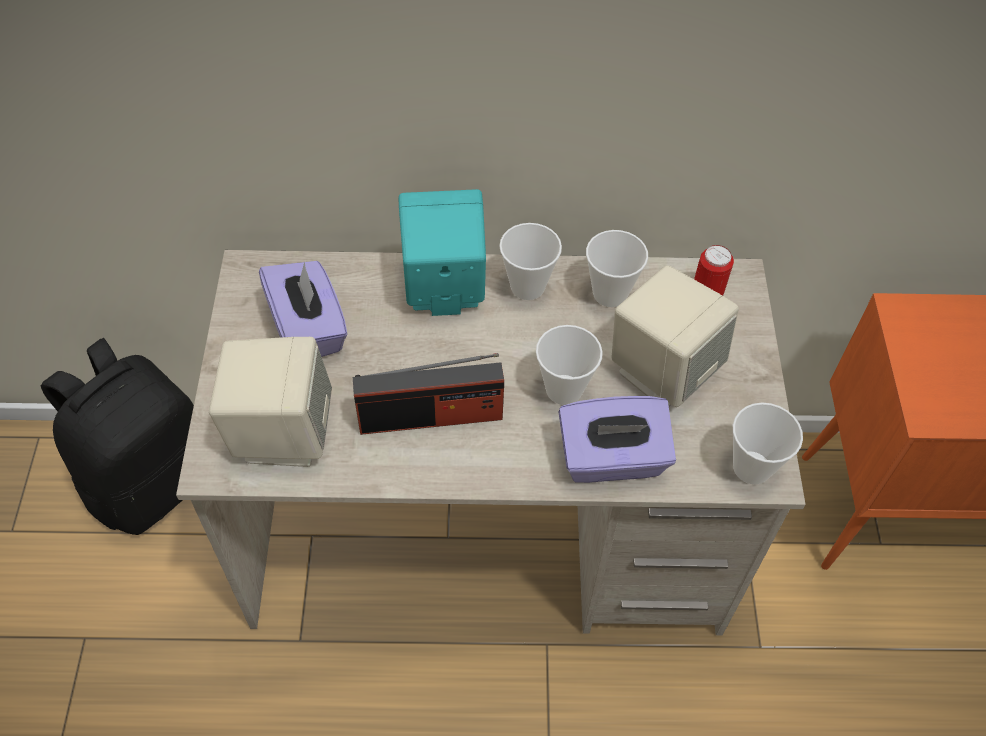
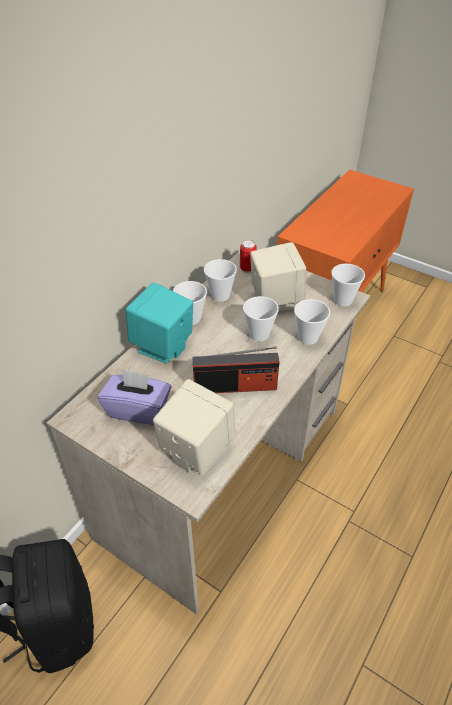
camera: 55 degrees left, 10 degrees down
radio [353,353,504,435] -> radio turned 60 degrees clockwise [192,347,280,393]
purple tissue box [558,396,676,483] -> cup [294,299,330,345]

